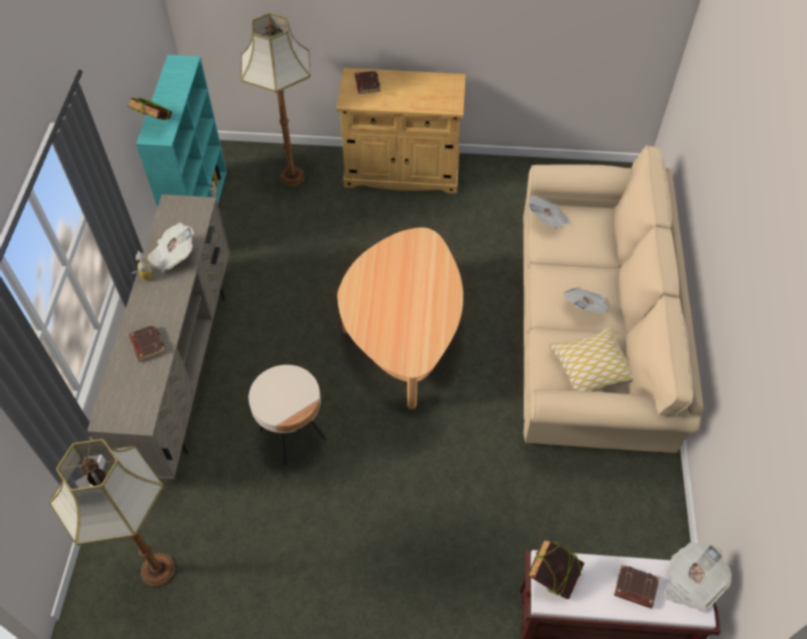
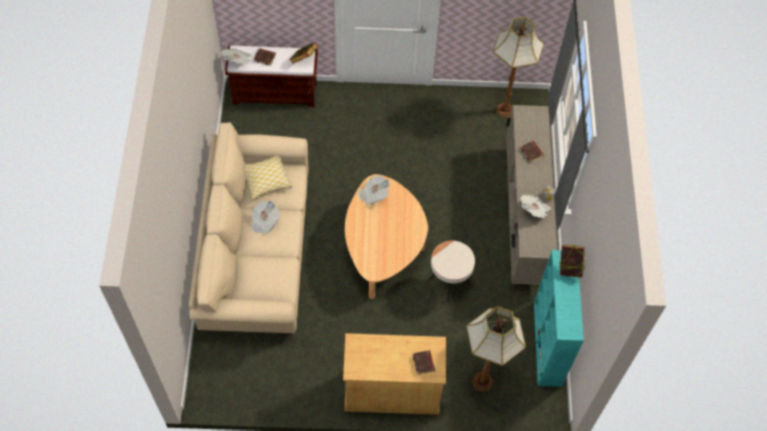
camera: 175 degrees right, 5 degrees up
beige side table [249,365,327,465] -> beige side table moved to [427,241,475,303]
newspaper [527,195,571,229] -> newspaper moved to [358,175,390,206]

